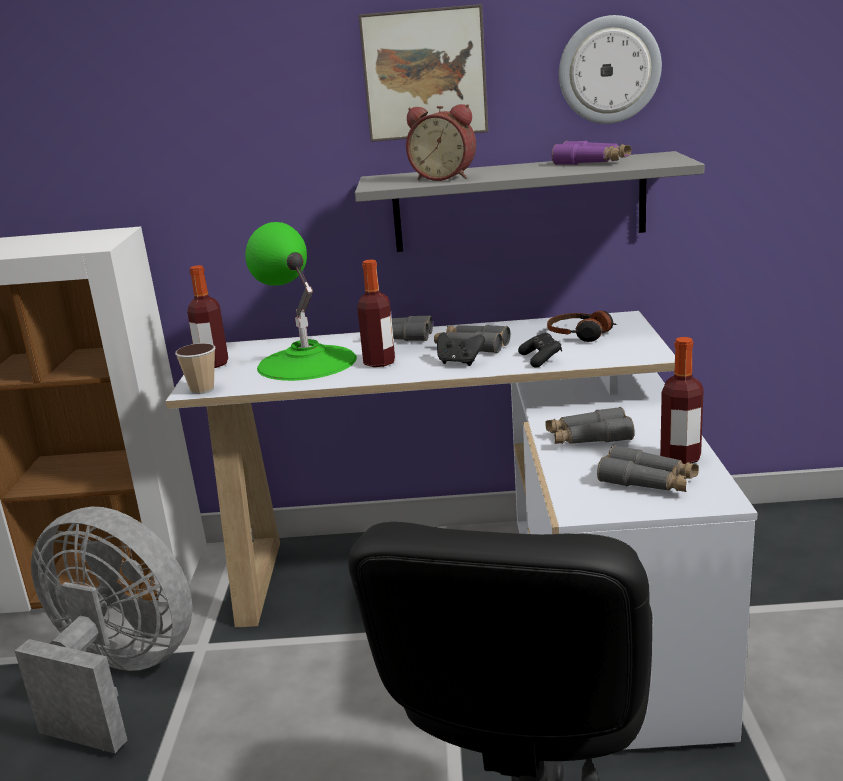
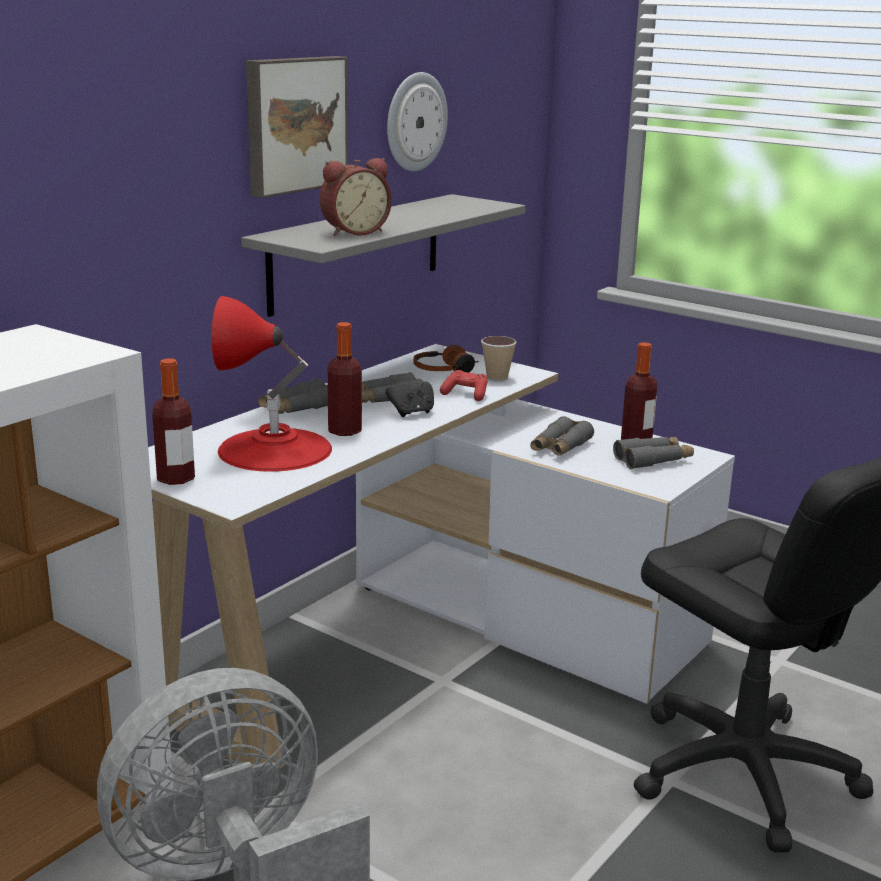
camera: 55 degrees left, 0 degrees up
cup [175,343,215,394] -> cup moved to [481,336,517,381]
green table lamp [245,222,357,381] -> red table lamp [212,296,332,472]
black game controller [518,333,562,368] -> red game controller [440,370,488,401]
purple binoculars [551,141,631,165] -> none

